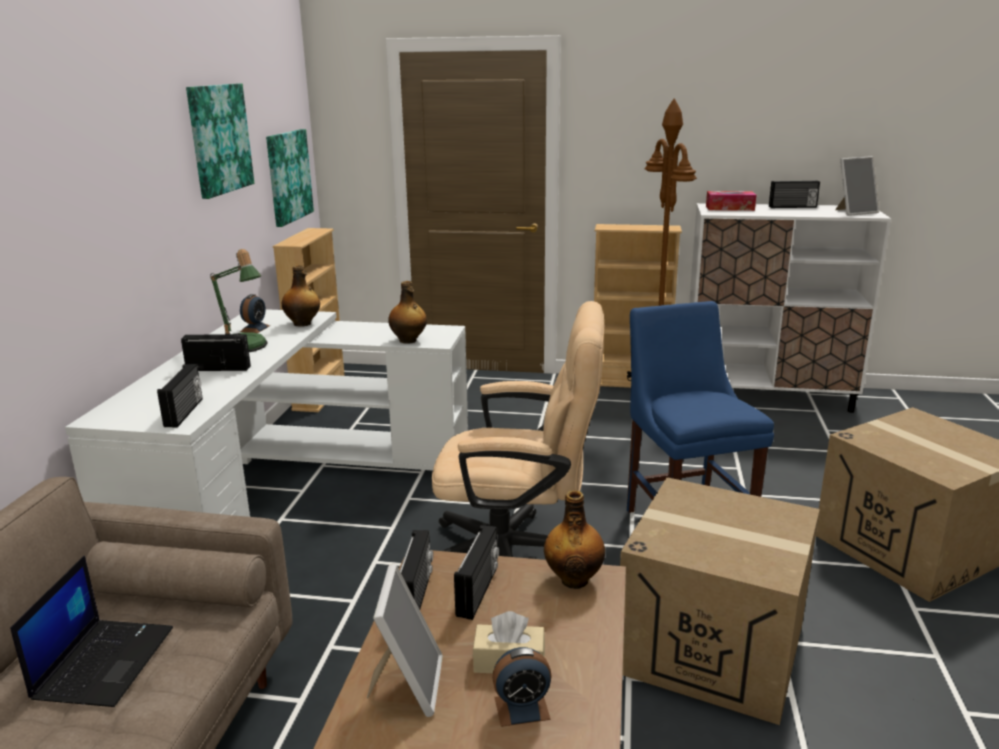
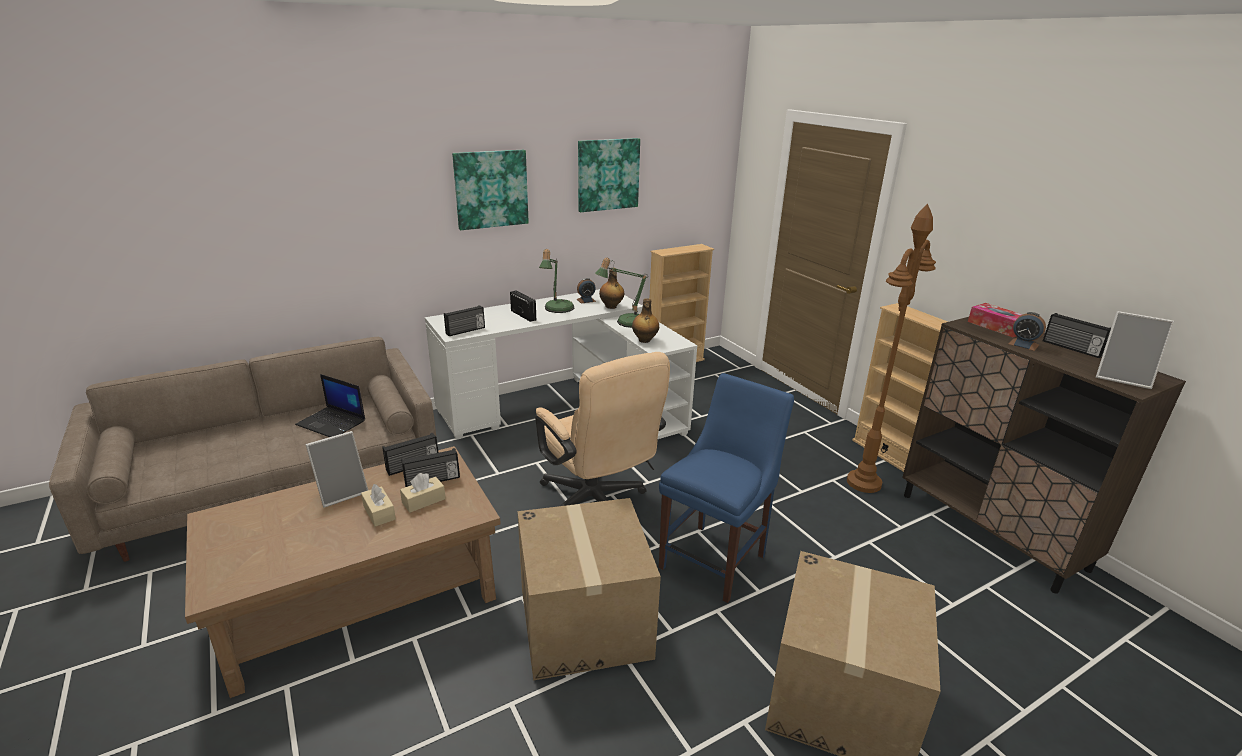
camera: 50 degrees right, 5 degrees up
laptop [10,556,173,707] -> laptop turned 60 degrees clockwise [295,374,365,437]
picture [266,129,314,227] -> picture moved to [452,150,529,230]
alarm clock [492,647,552,727] -> alarm clock moved to [1009,312,1046,351]
bottle [544,490,605,589] -> none
white cabinet [689,203,891,413] -> brown cabinet [902,317,1186,594]
none -> beige tissue box [400,473,446,513]
none -> table lamp [595,257,648,328]

